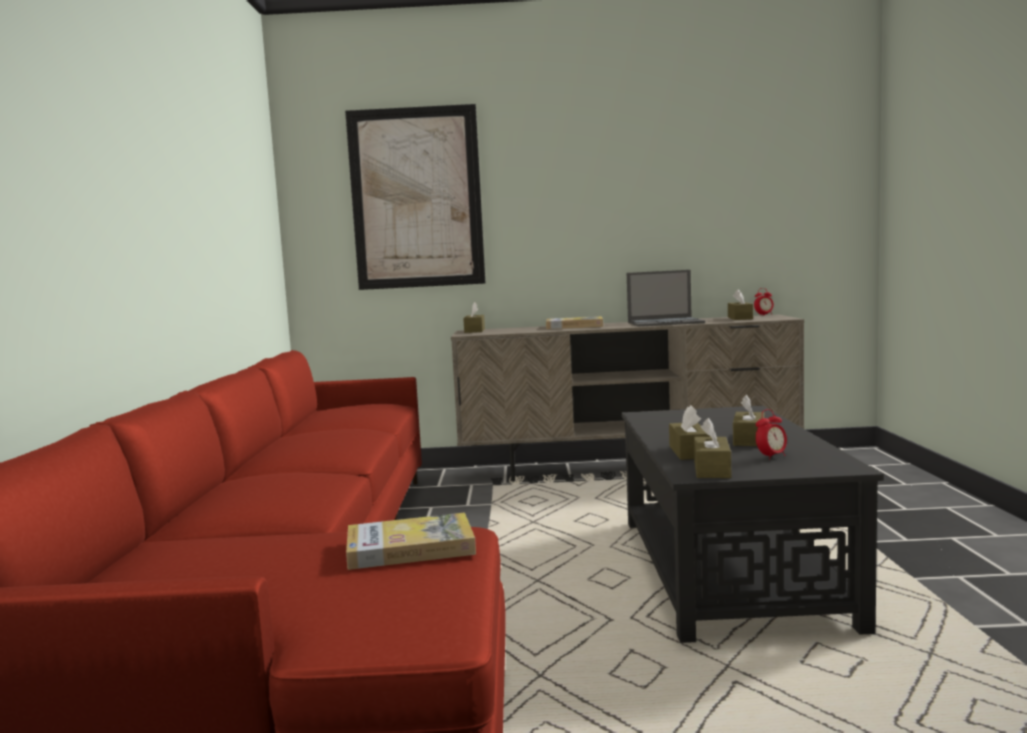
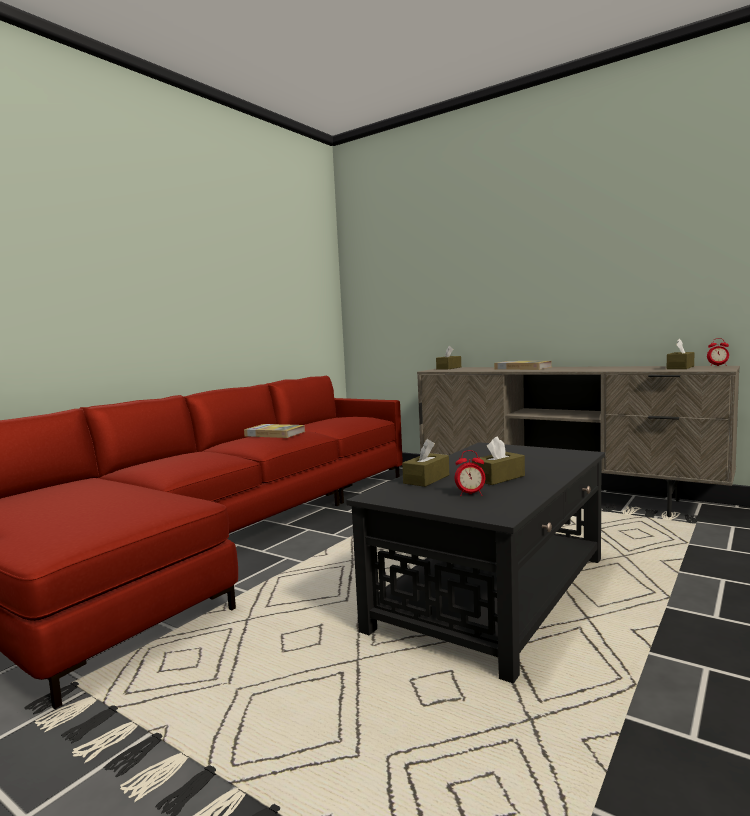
camera: 35 degrees right, 0 degrees up
picture [345,104,485,290] -> none
book [346,512,476,570] -> book moved to [244,424,305,438]
laptop [627,270,705,327] -> none
brown tissue box [694,418,731,478] -> none

